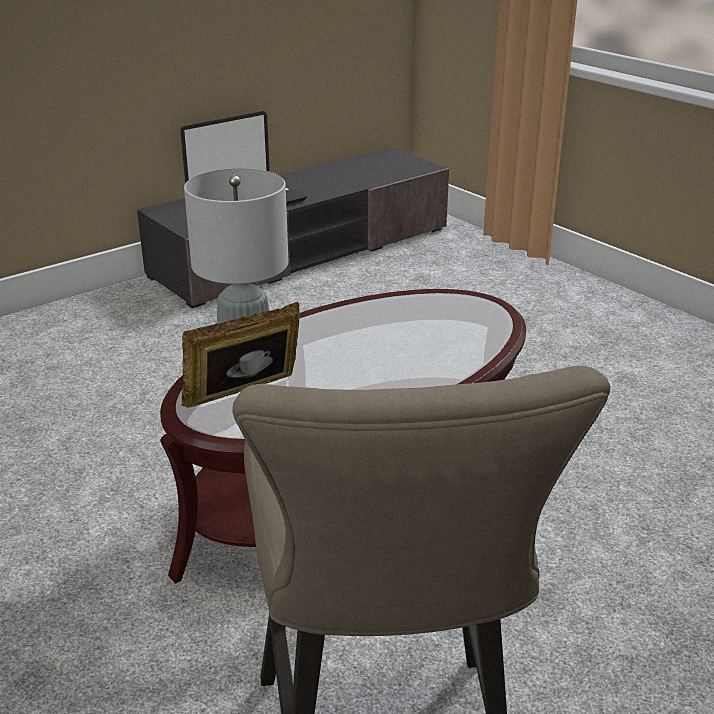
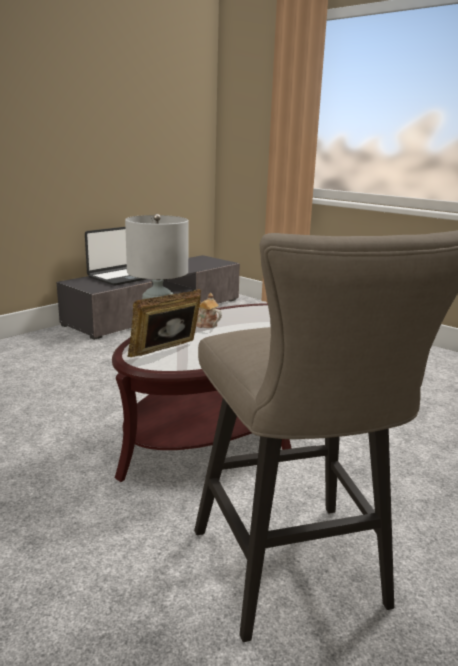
camera: 10 degrees left, 10 degrees down
none -> teapot [196,293,222,328]

